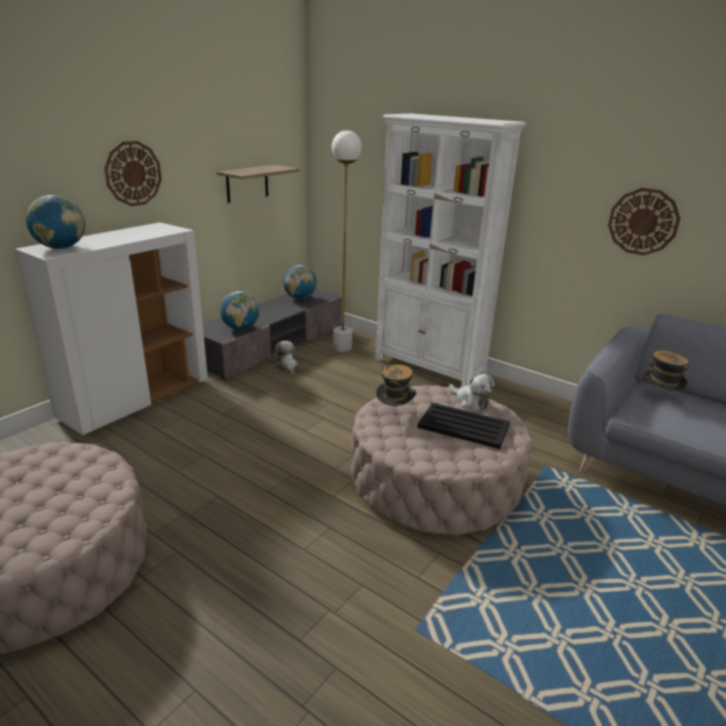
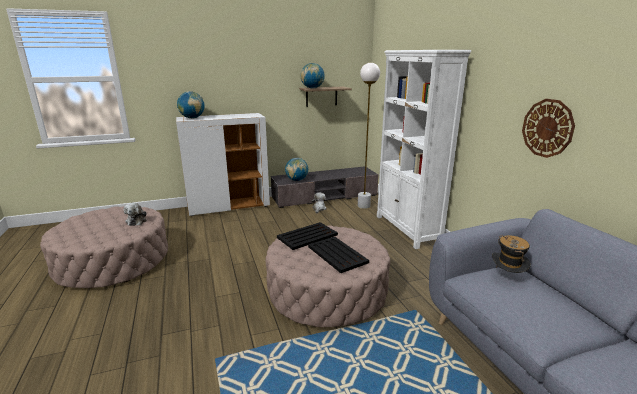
camera: 35 degrees right, 5 degrees down
wall clock [104,141,162,206] -> none
globe [283,265,317,299] -> globe moved to [300,63,325,89]
hat [376,364,417,406] -> black tray [277,222,338,250]
plush toy [449,374,495,411] -> plush toy moved to [124,203,147,226]

